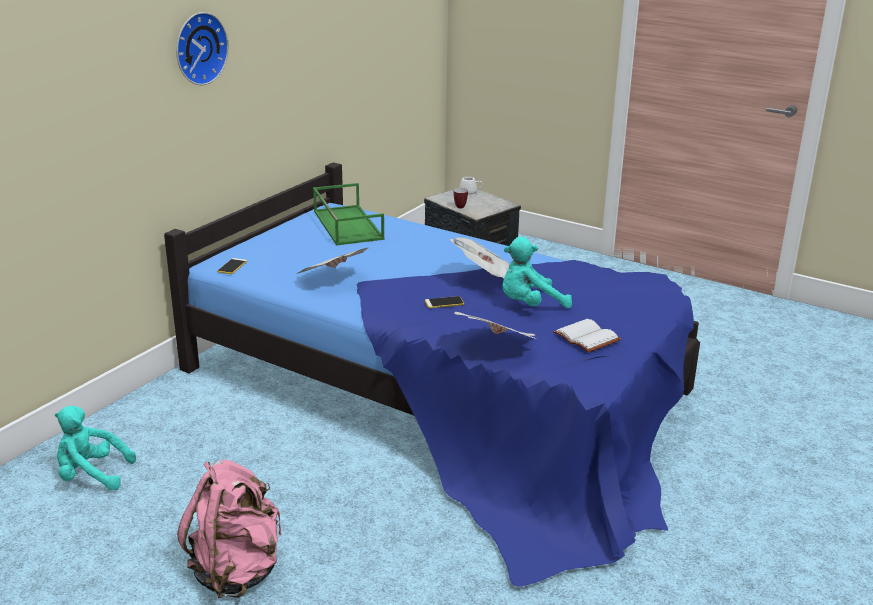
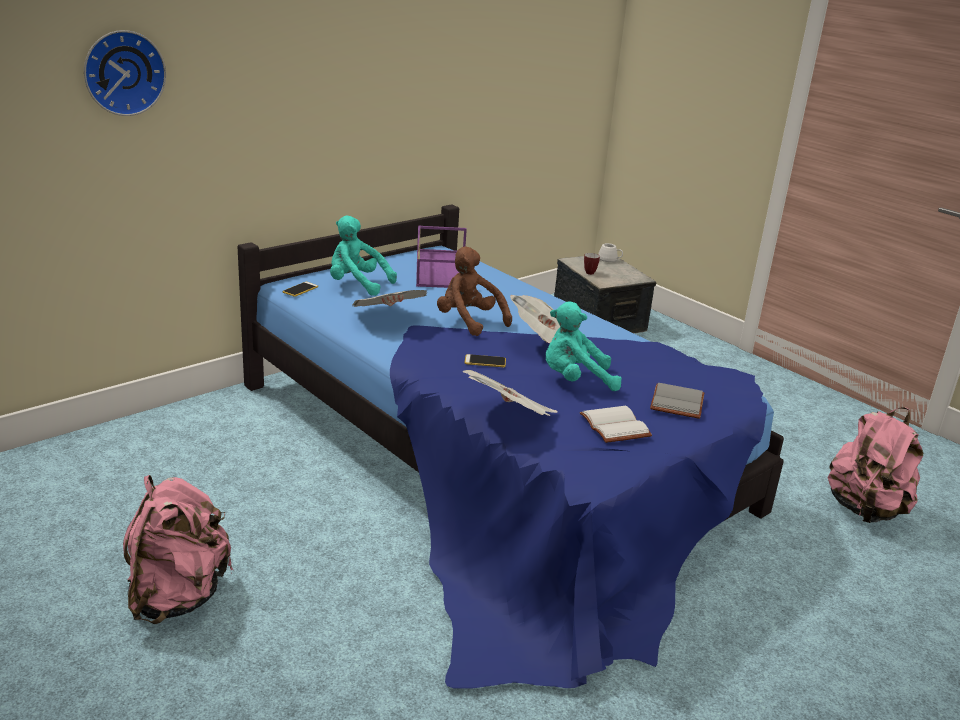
camera: 15 degrees right, 0 degrees up
turquoise plush toy [55,406,136,490] -> turquoise plush toy moved to [330,216,397,296]
wall clock [176,12,229,85] -> wall clock moved to [84,30,166,116]
green tray [313,183,385,246] -> purple tray [416,226,467,288]
none -> brown plush toy [437,246,512,336]
none -> grey book [650,383,704,419]
none -> pink backpack [828,407,923,523]

